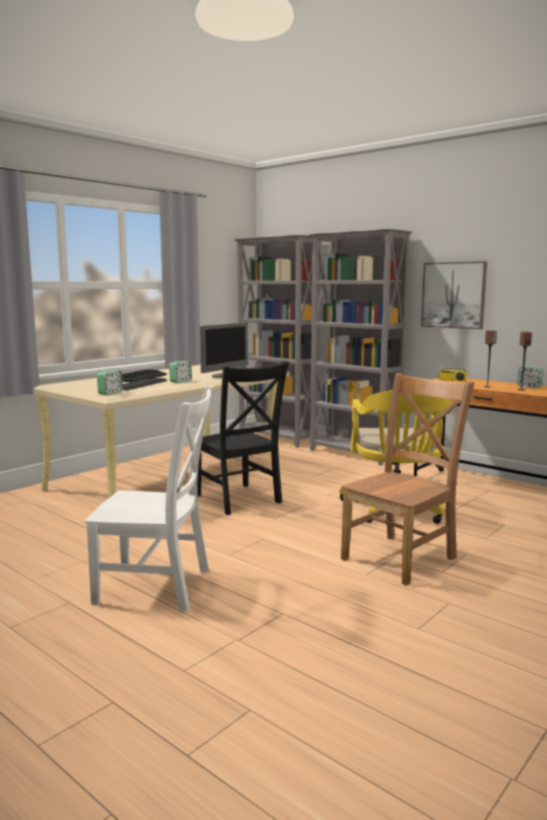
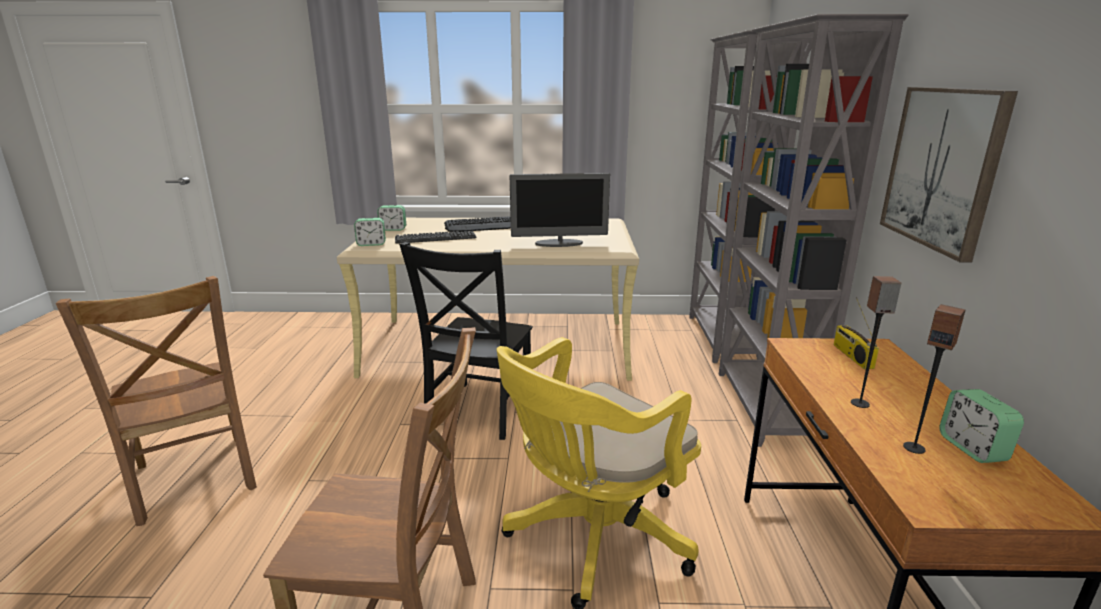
camera: 50 degrees right, 10 degrees up
white chair [84,386,214,612] -> brown chair [56,276,257,526]
alarm clock [169,361,192,383] -> alarm clock moved to [377,205,406,231]

